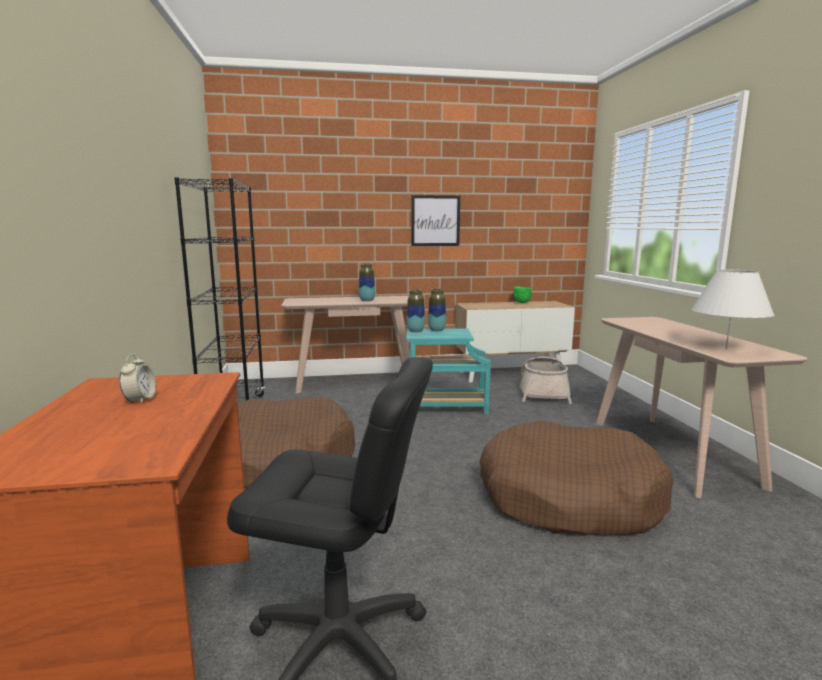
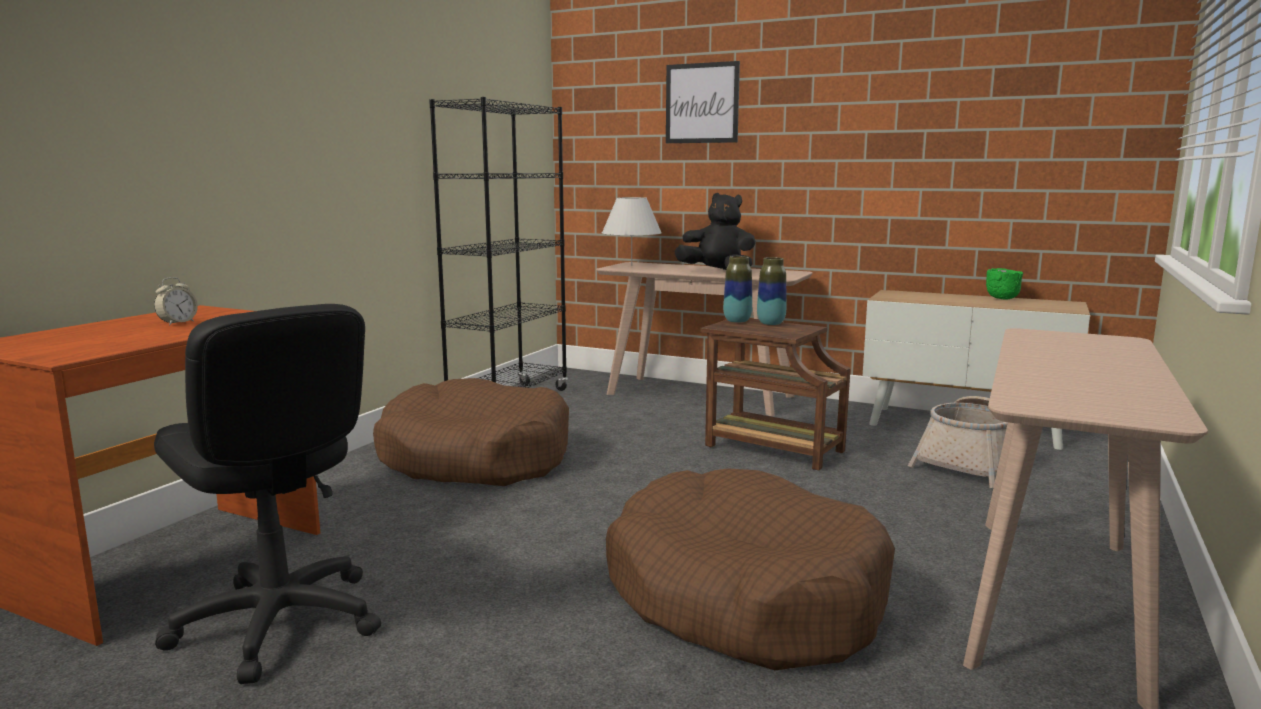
camera: 35 degrees right, 0 degrees up
vase [359,263,375,301] -> black plush toy [674,193,756,270]
turquoise side table [406,329,491,414] -> brown side table [700,318,851,470]
picture [411,195,460,246] -> picture moved to [666,61,740,143]
white table lamp [691,270,774,349] -> white table lamp moved to [602,197,662,266]

